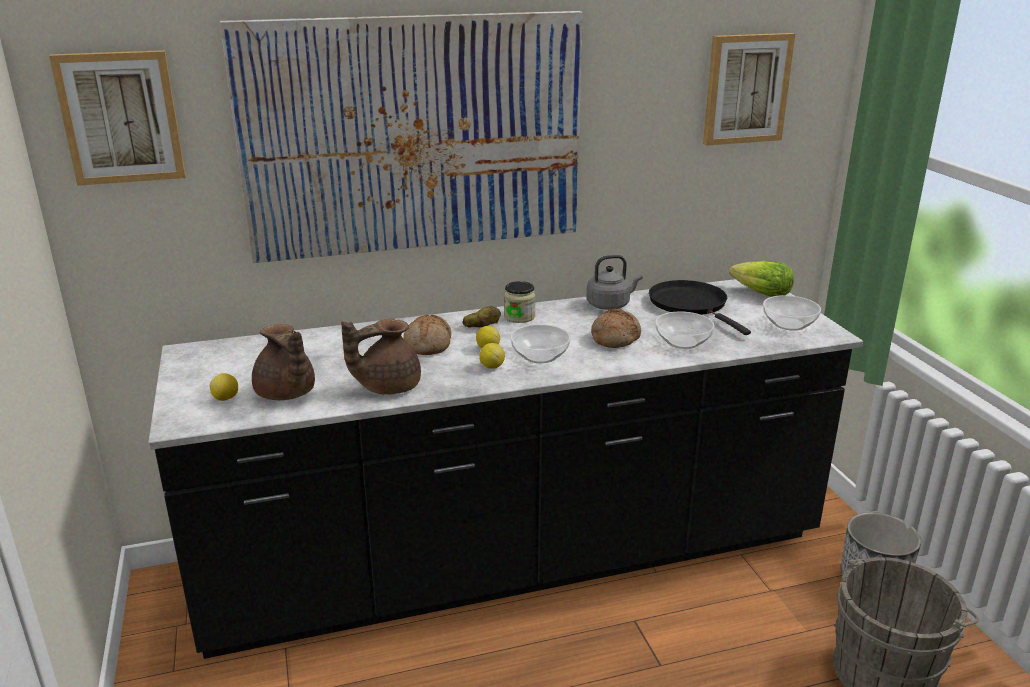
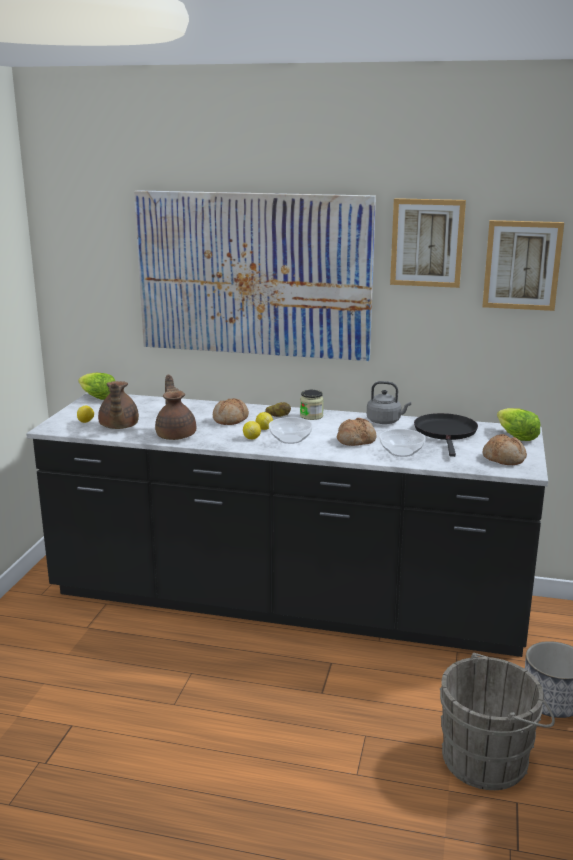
camera: 30 degrees right, 5 degrees down
picture [49,50,186,186] -> picture moved to [390,198,466,288]
brown teapot [341,319,421,395] -> brown teapot turned 75 degrees clockwise [155,375,196,440]
bowl [763,295,821,331] -> bread [483,434,527,465]
none -> lettuce [78,372,115,400]

